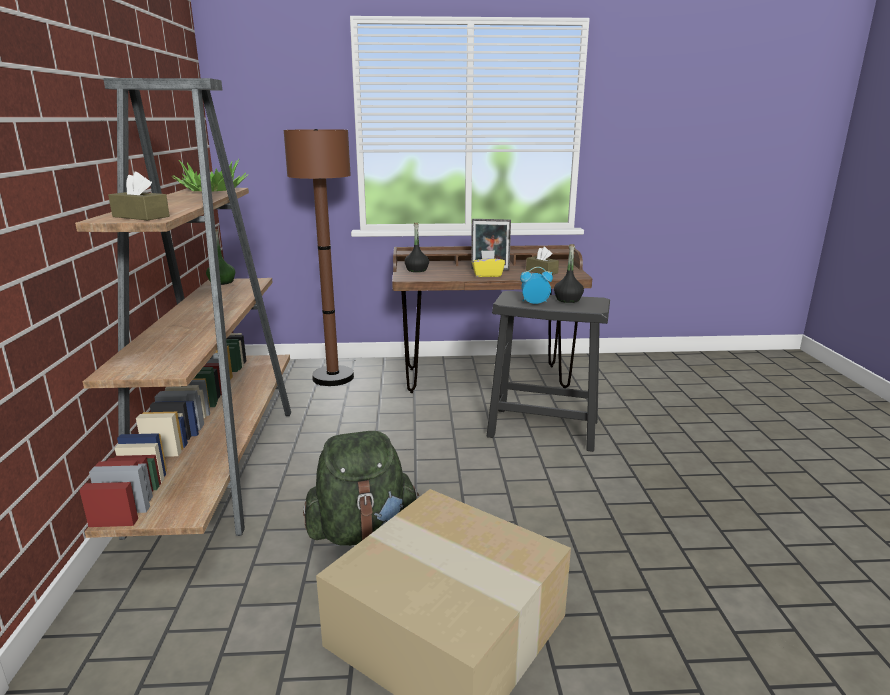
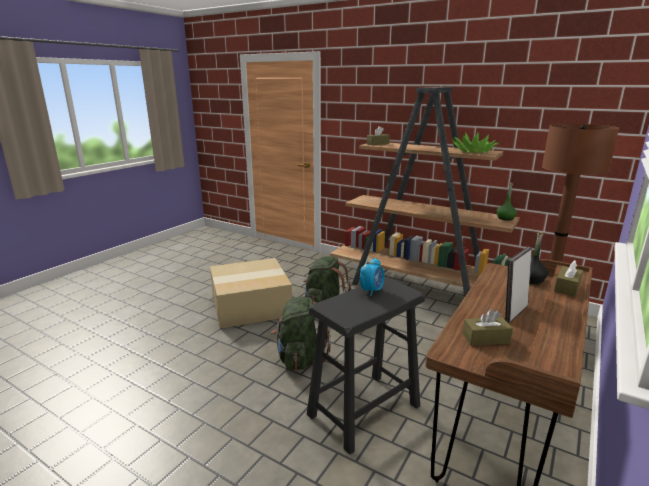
camera: 125 degrees right, 0 degrees up
yellow tissue box [472,250,505,277] -> none
black bottle [554,244,584,303] -> none
none -> green backpack [271,296,331,370]
none -> brown tissue box [554,260,583,297]

